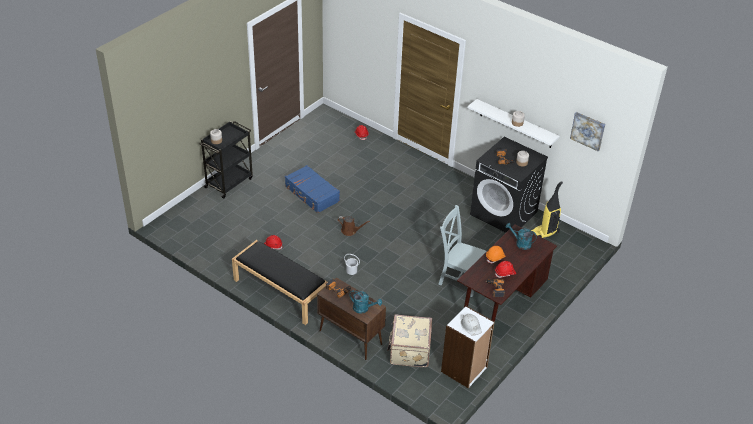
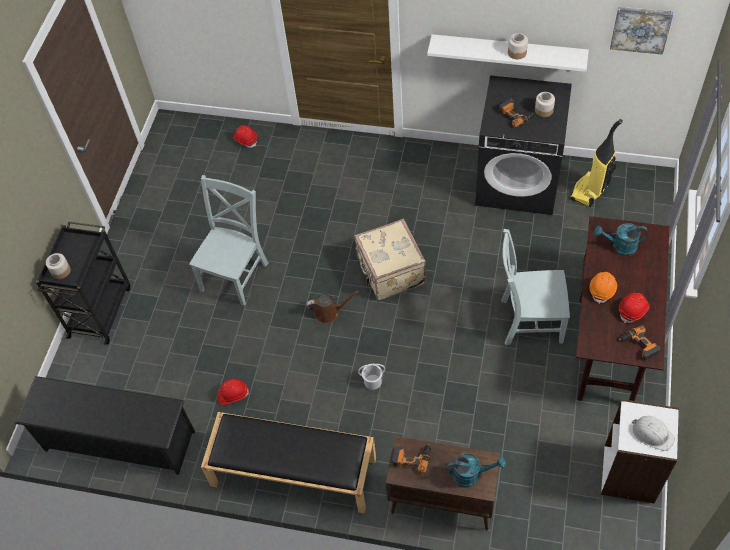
camera: 20 degrees left, 15 degrees up
blue suitcase [285,165,340,213] -> grey chair [189,175,269,306]
beige suitcase [387,314,432,367] -> beige suitcase moved to [354,219,426,300]
none -> black shoe rack [15,376,195,475]

